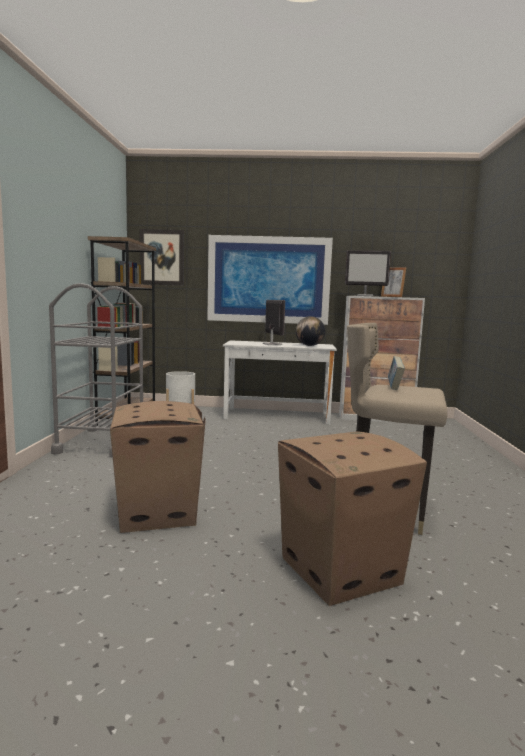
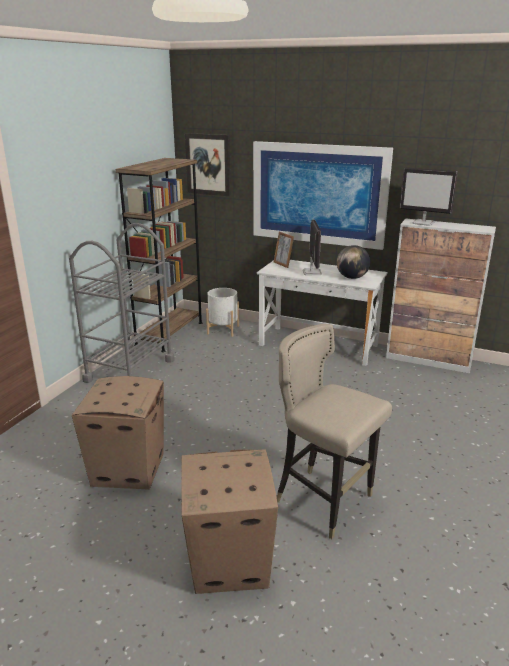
camera: 20 degrees right, 15 degrees up
picture frame [381,267,406,297] -> picture frame moved to [274,232,294,268]
book [388,356,405,390] -> none

